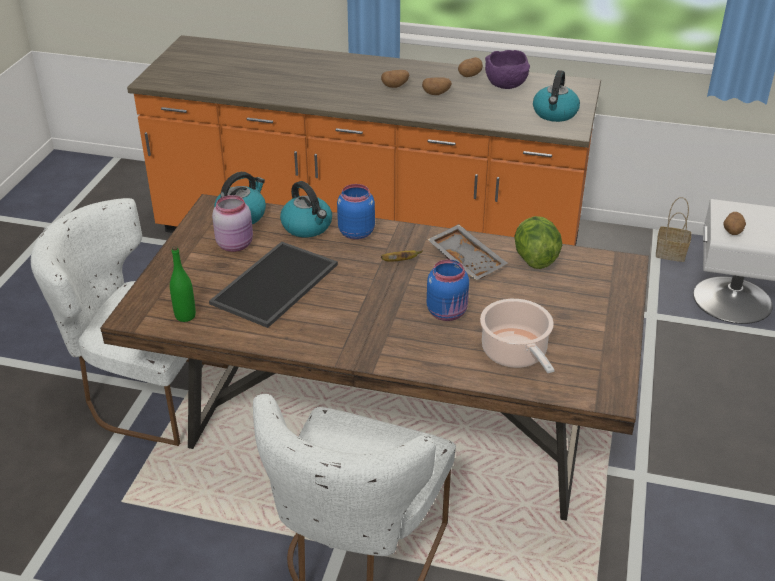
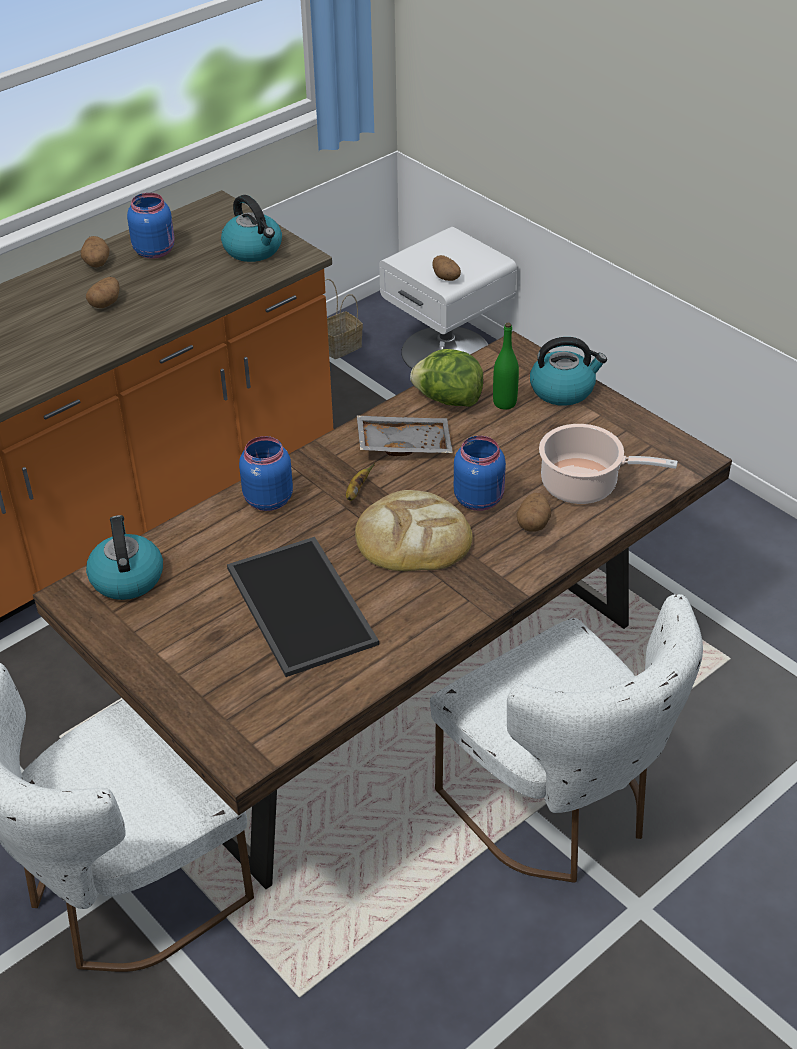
camera: 55 degrees left, 5 degrees up
green bottle [170,246,196,322] -> green bottle moved to [493,323,519,410]
pink jar [212,195,253,252] -> none
kettle [280,181,332,238] -> kettle moved to [530,337,607,406]
potato [381,70,409,88] -> potato moved to [516,493,551,532]
purple bowl [485,50,530,89] -> blue jar [127,193,175,259]
none -> bread [355,490,472,571]

